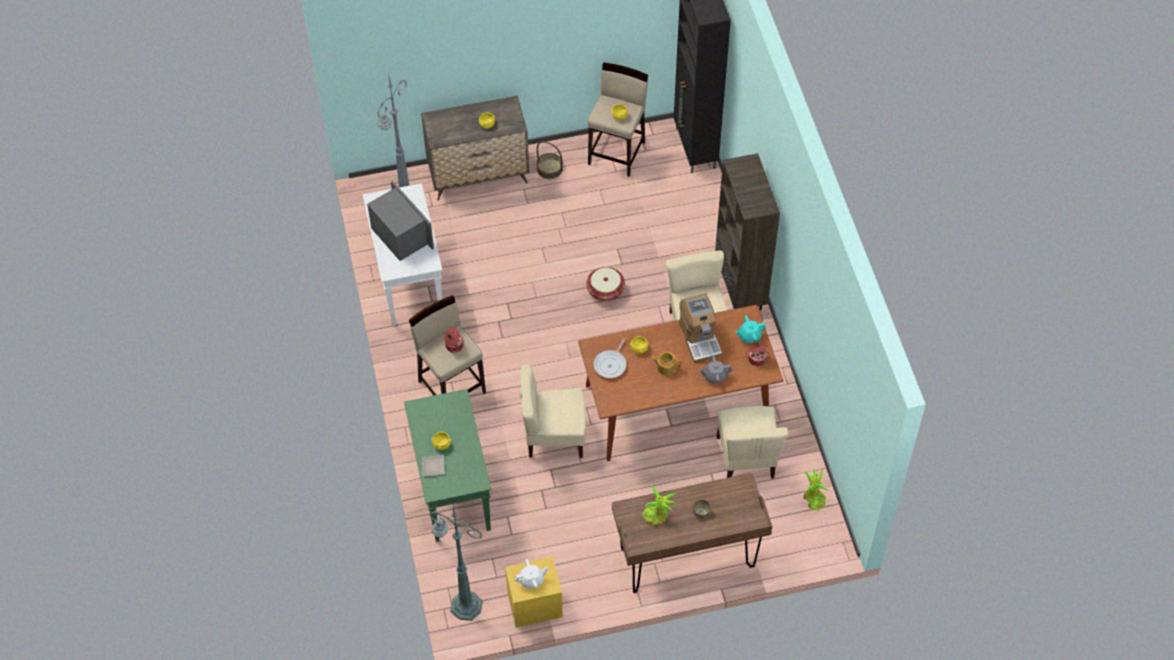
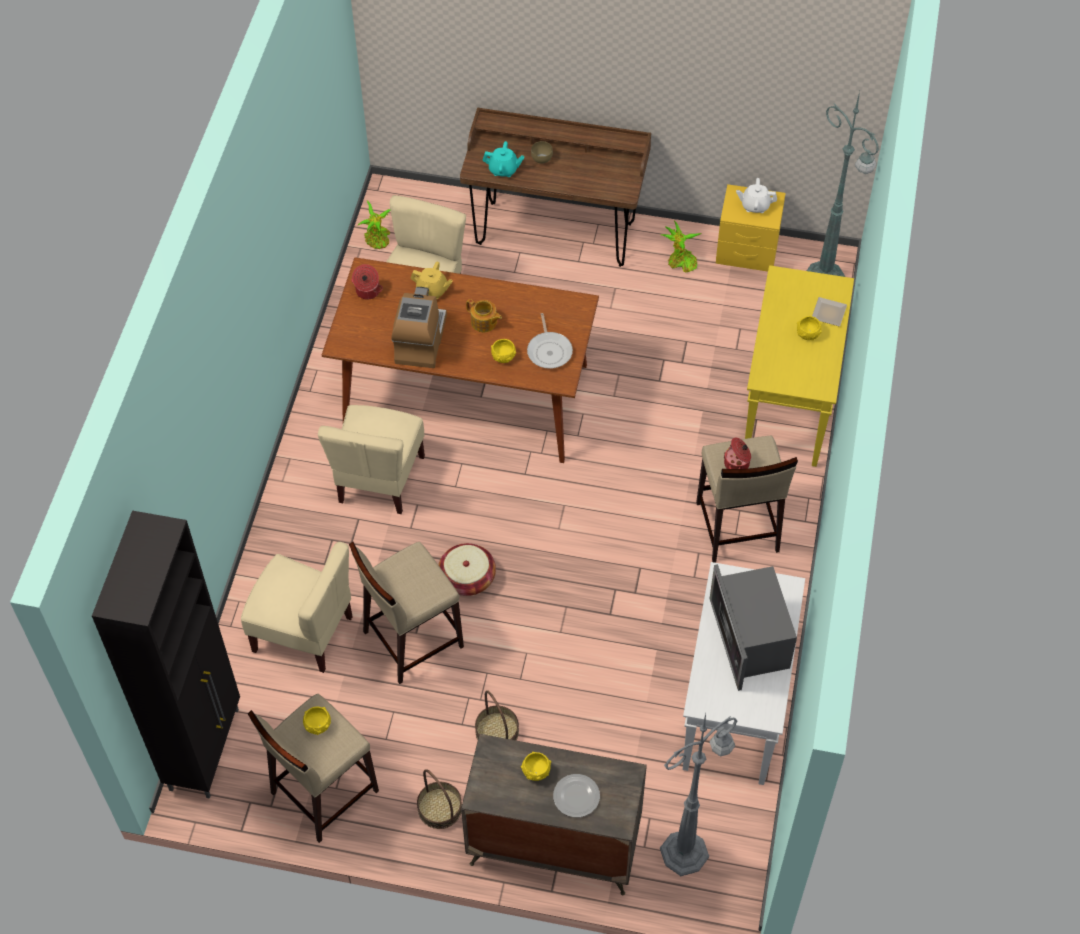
camera: 155 degrees left, 0 degrees up
green console table [404,389,491,542] -> yellow console table [745,265,854,467]
beige chair [520,364,586,458] -> beige chair moved to [241,542,353,673]
frying pan [593,338,627,378] -> frying pan turned 120 degrees clockwise [527,313,573,369]
potted plant [642,485,677,525] -> potted plant moved to [661,221,702,272]
grey teapot [699,355,732,383] -> yellow teapot [410,262,453,299]
brown bookcase [715,153,780,310] -> none
turquoise teapot [735,316,766,343] -> turquoise teapot moved to [482,141,524,177]
none -> beige stool [349,542,464,684]
none -> basket [475,690,519,740]
none -> plate [553,774,600,817]

